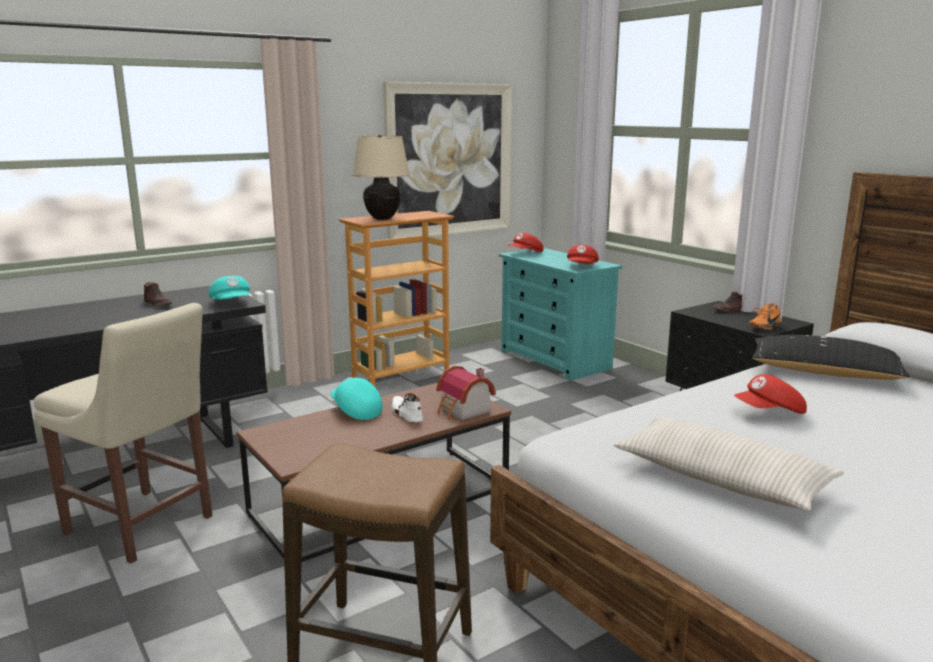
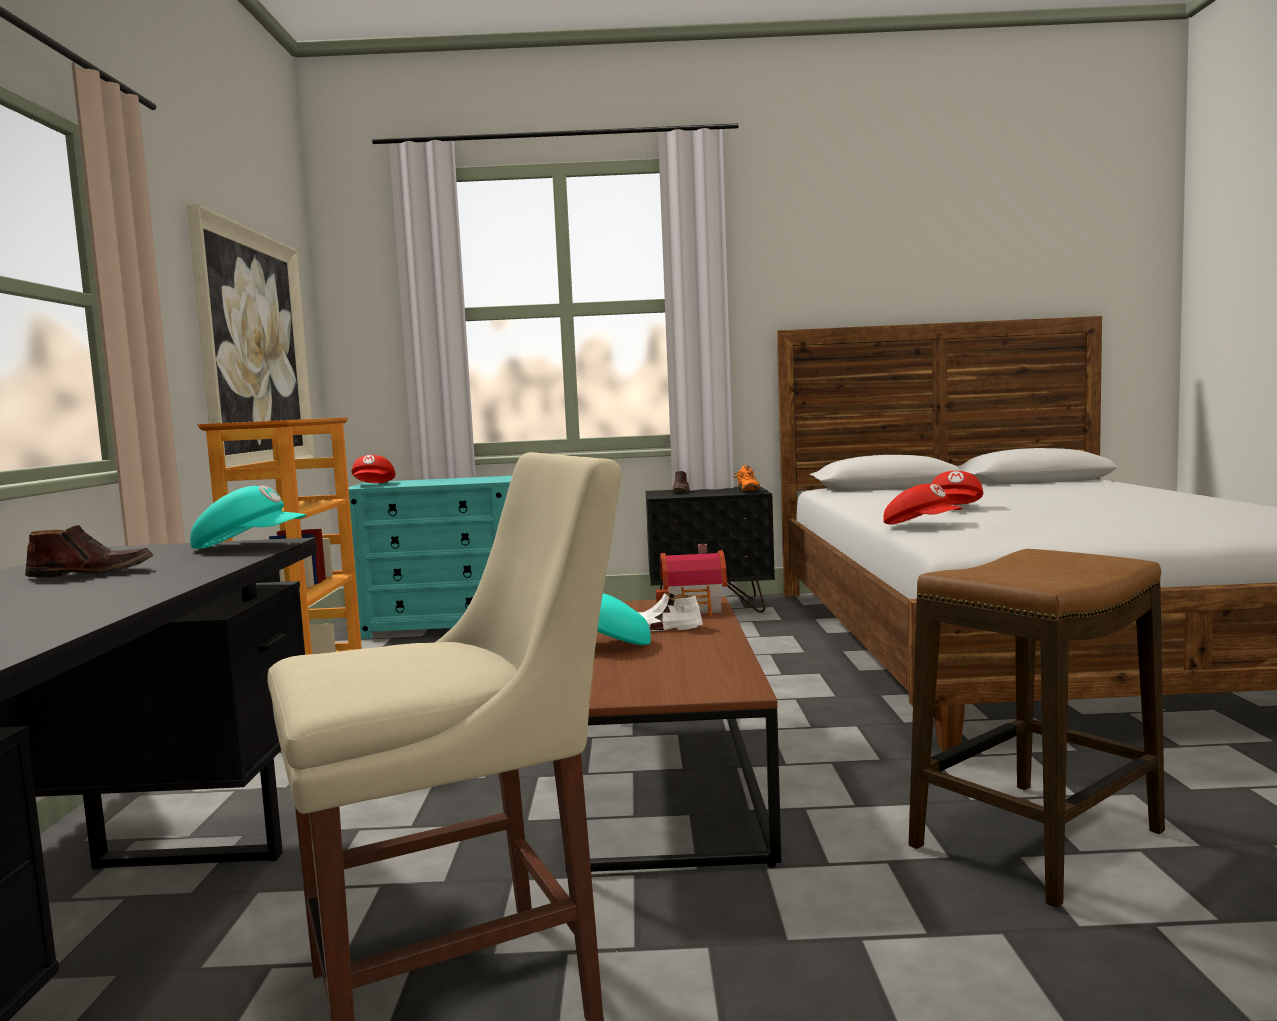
camera: 55 degrees left, 10 degrees down
beige table lamp [352,135,410,220] -> none
red cap [567,245,599,264] -> red cap moved to [883,484,963,524]
beige pillow [614,417,844,511] -> none
black pillow [752,335,910,380] -> none

